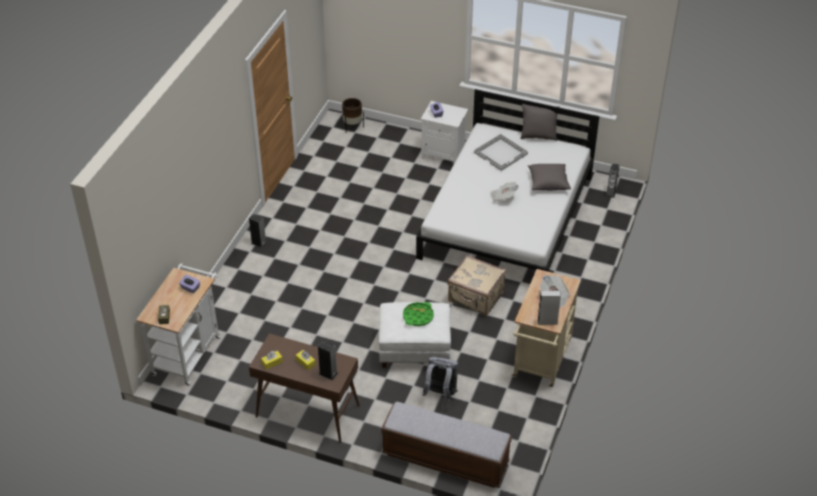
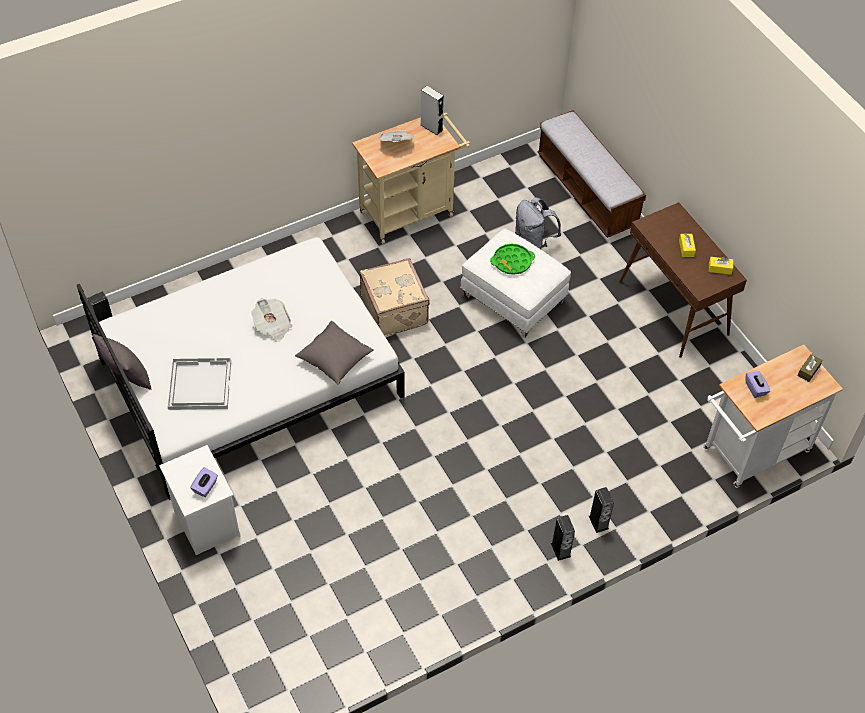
camera: 140 degrees left, 10 degrees up
speaker [318,341,338,380] -> speaker moved to [589,487,614,533]
brown planter [342,98,364,133] -> none
grey pillow [528,164,571,190] -> grey pillow moved to [295,321,374,385]

